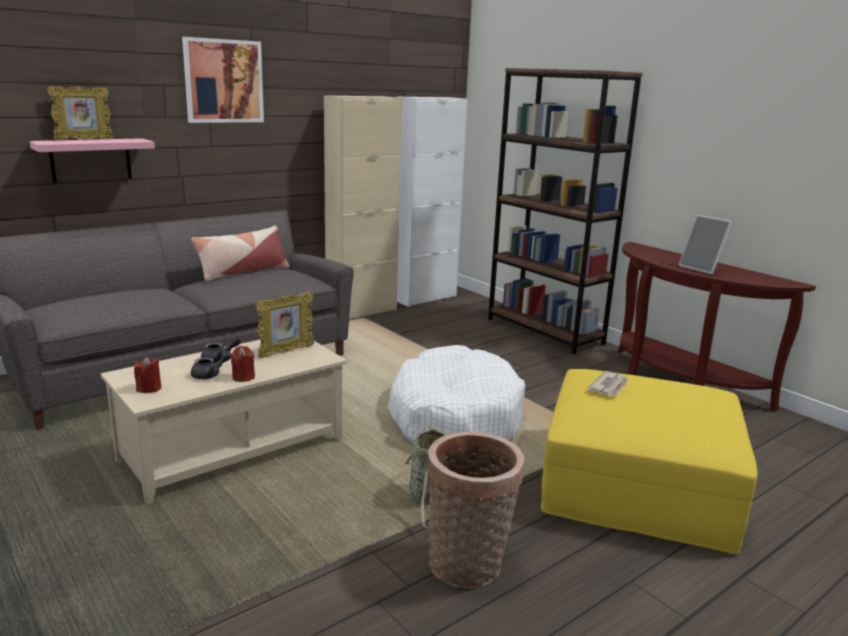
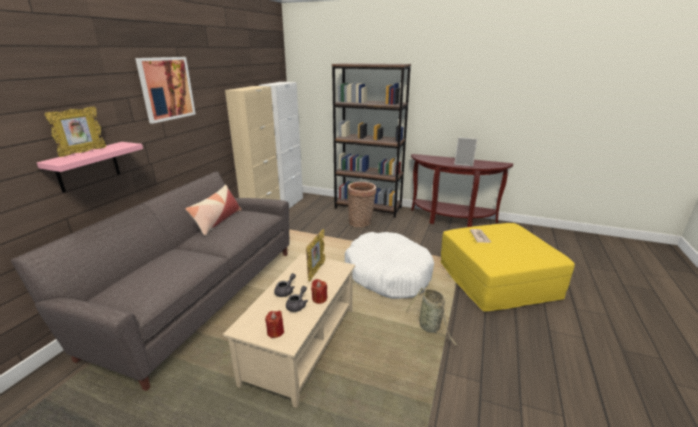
camera: 30 degrees left, 5 degrees up
basket [426,432,525,588] -> basket moved to [347,182,376,227]

